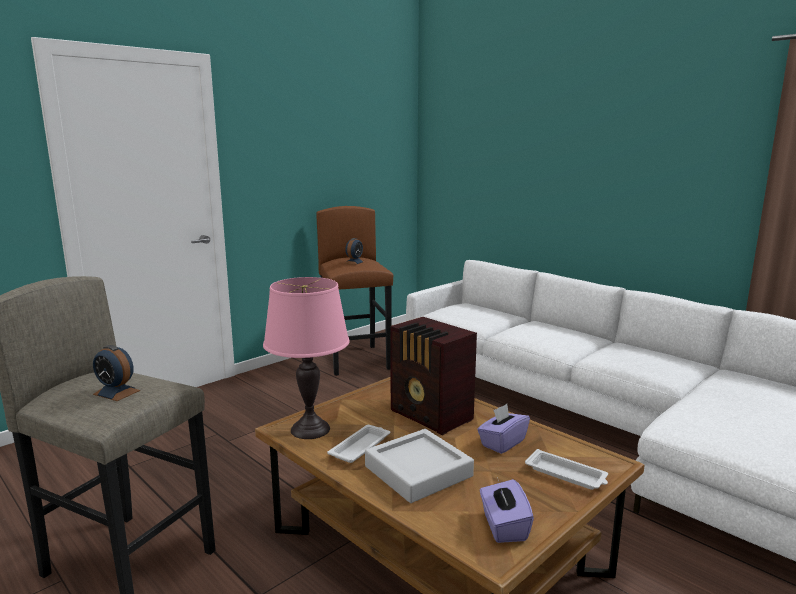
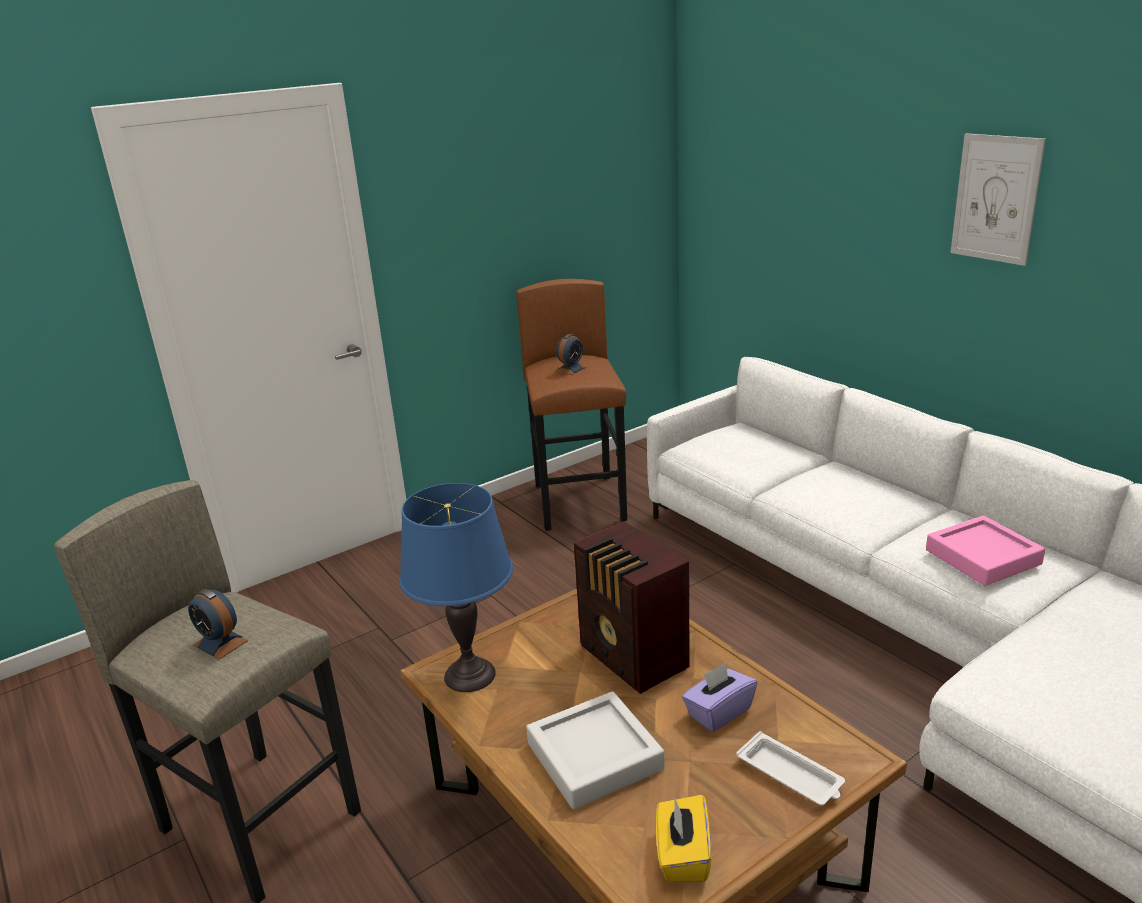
camera: 10 degrees right, 10 degrees up
pink table lamp [263,277,350,439] -> blue table lamp [399,483,513,692]
white tray [327,425,390,463] -> none
purple tissue box [480,477,534,543] -> yellow tissue box [656,795,712,882]
none -> pink tray [926,515,1045,586]
none -> picture [951,133,1046,266]

